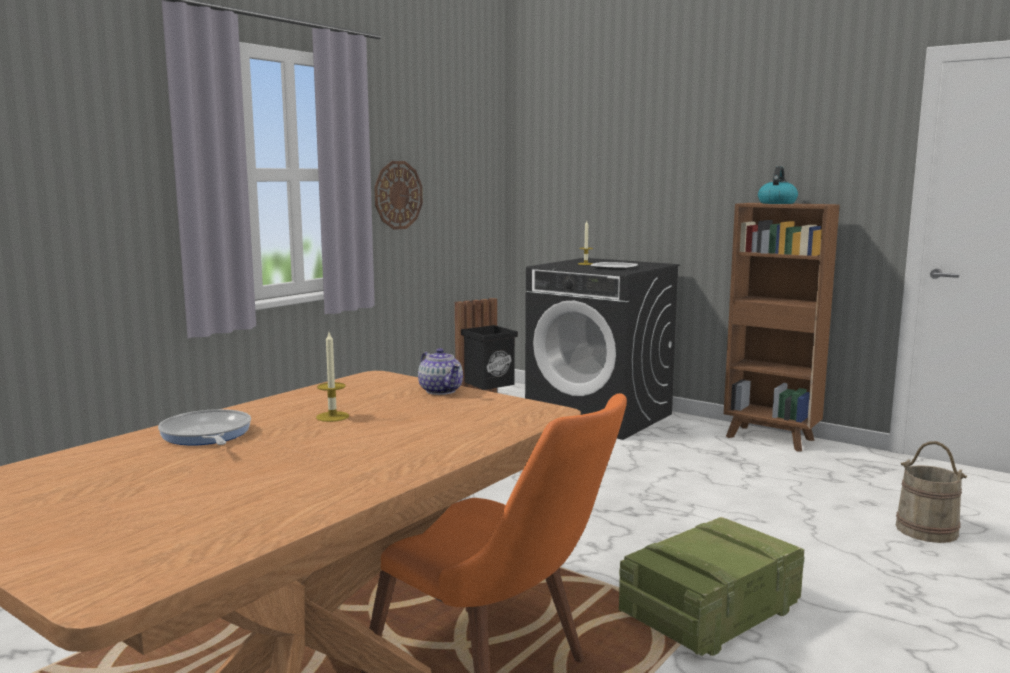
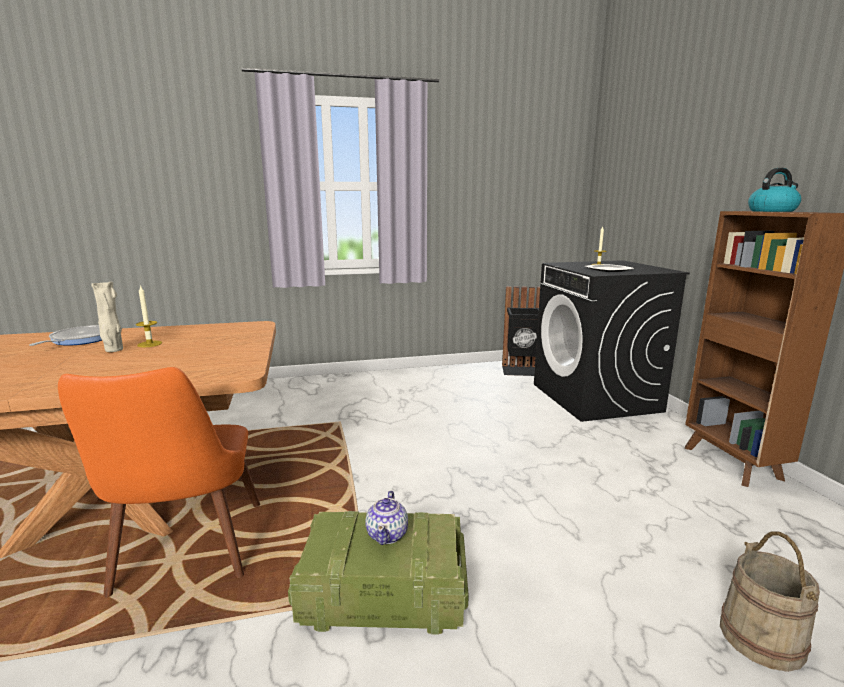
camera: 40 degrees right, 5 degrees up
wall clock [374,161,423,230] -> none
teapot [418,348,463,395] -> teapot moved to [365,491,408,545]
none -> beige vase [91,281,123,352]

